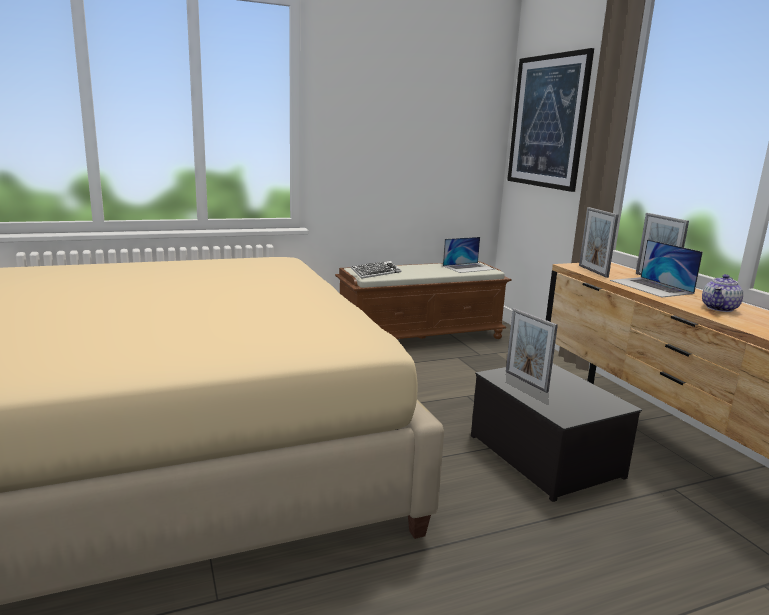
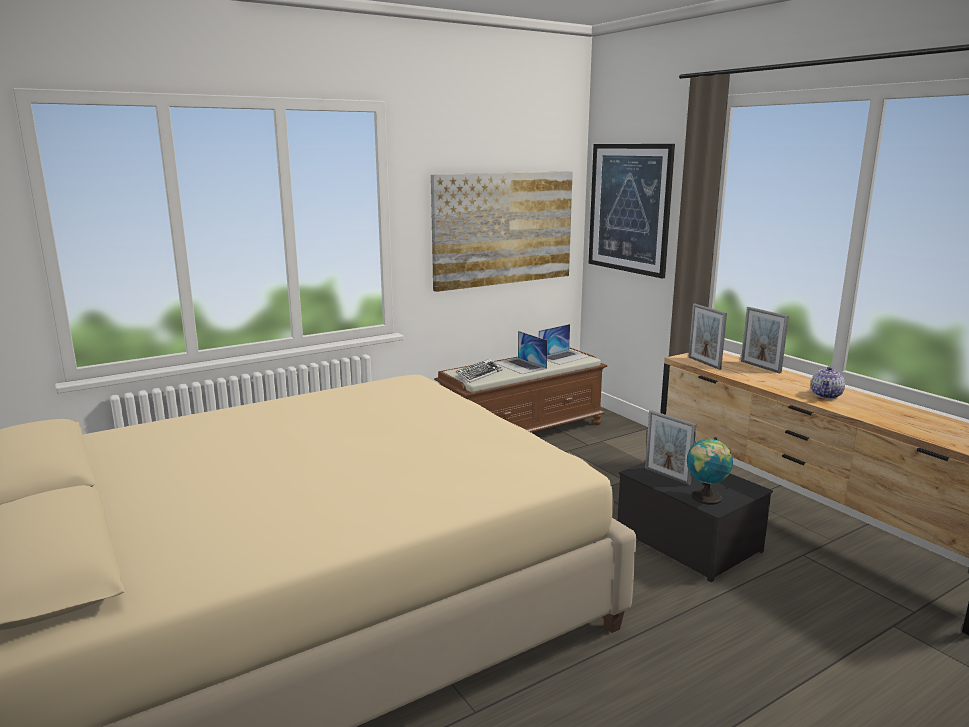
camera: 10 degrees left, 0 degrees up
laptop [610,239,703,297] -> laptop moved to [495,331,548,374]
none -> picture [431,171,573,292]
none -> globe [687,437,733,505]

